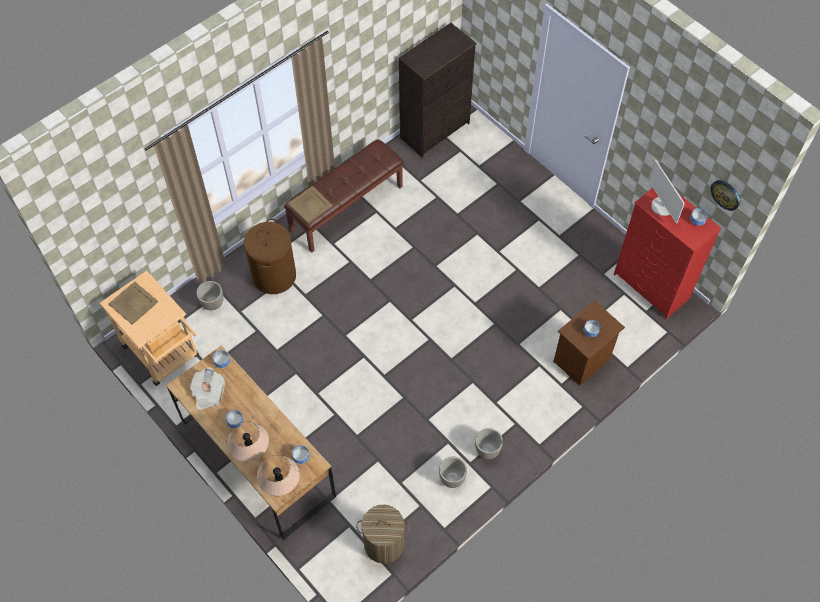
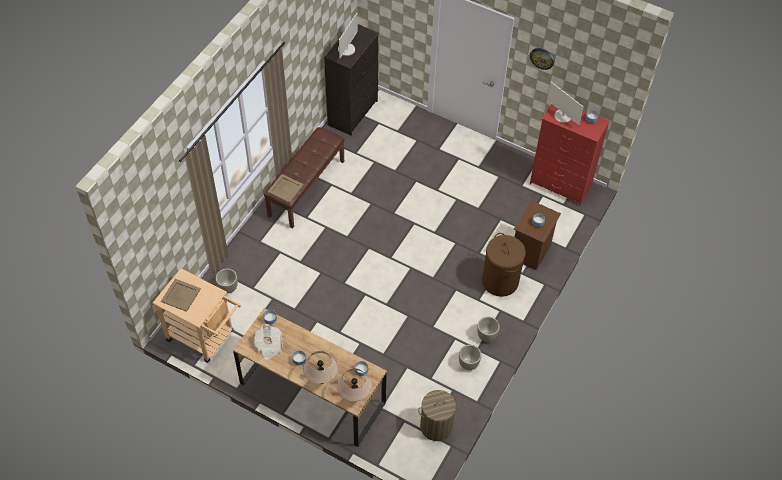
camera: 20 degrees left, 5 degrees down
brown laundry basket [244,219,296,294] -> brown laundry basket moved to [482,233,526,297]
wall clock [710,180,740,211] -> wall clock moved to [530,48,554,70]
none -> monitor [338,13,358,58]

